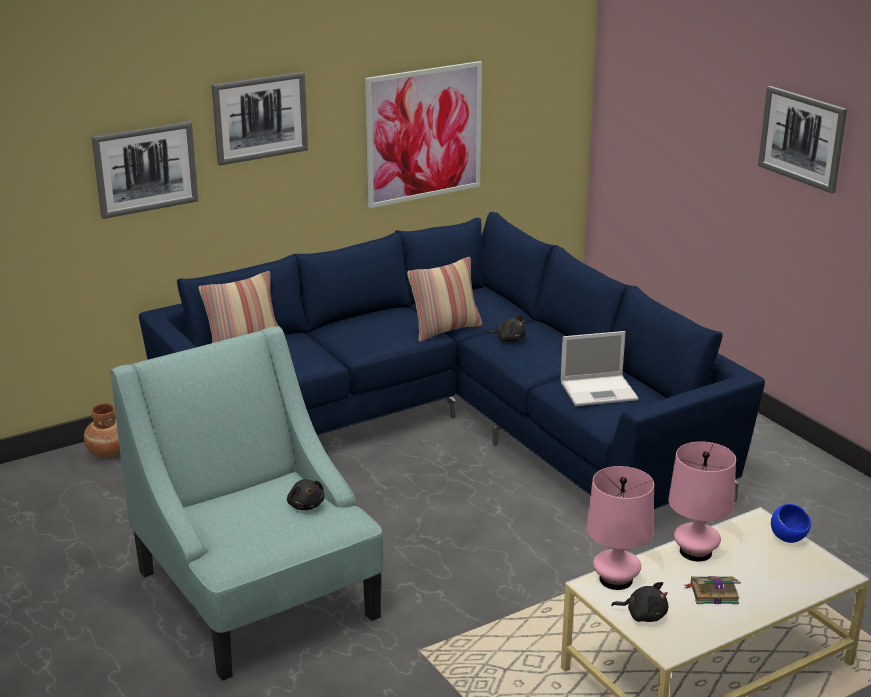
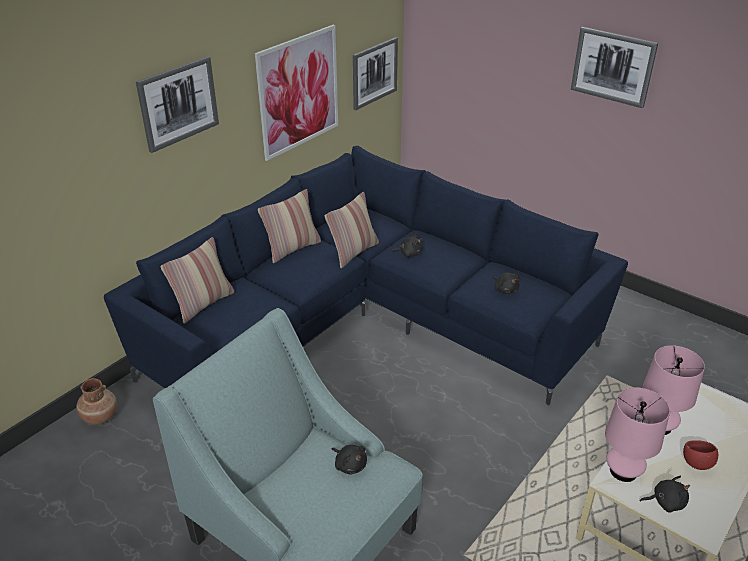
camera: 20 degrees left, 10 degrees up
picture [91,121,199,219] -> picture moved to [353,37,398,110]
laptop [561,331,639,406] -> black plush toy [492,273,520,294]
book [684,576,741,604] -> red bowl [683,440,718,470]
blue bowl [771,504,811,543] -> none
none -> pillow [258,189,321,263]

